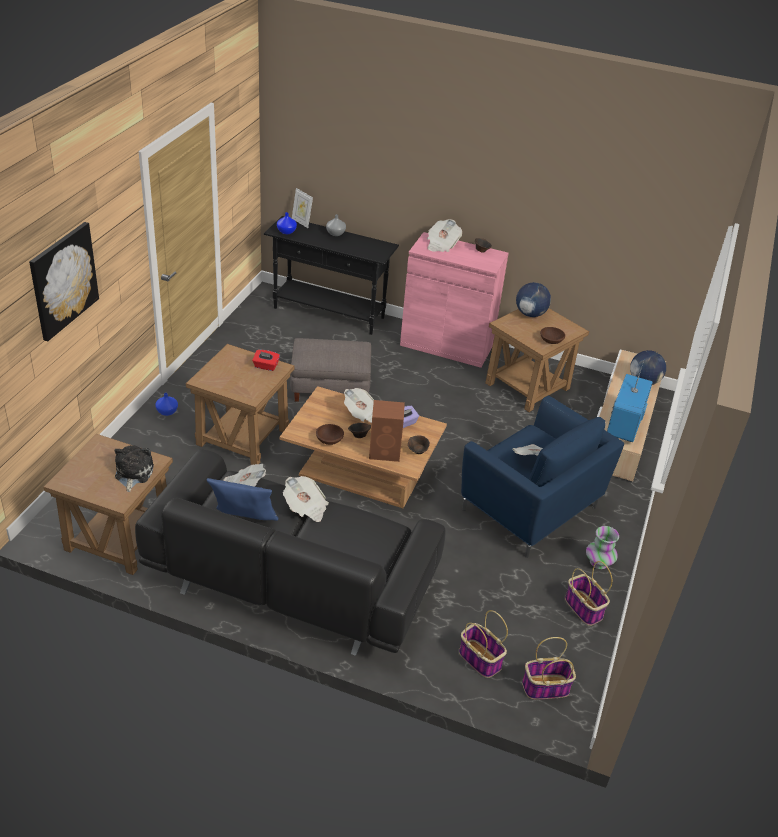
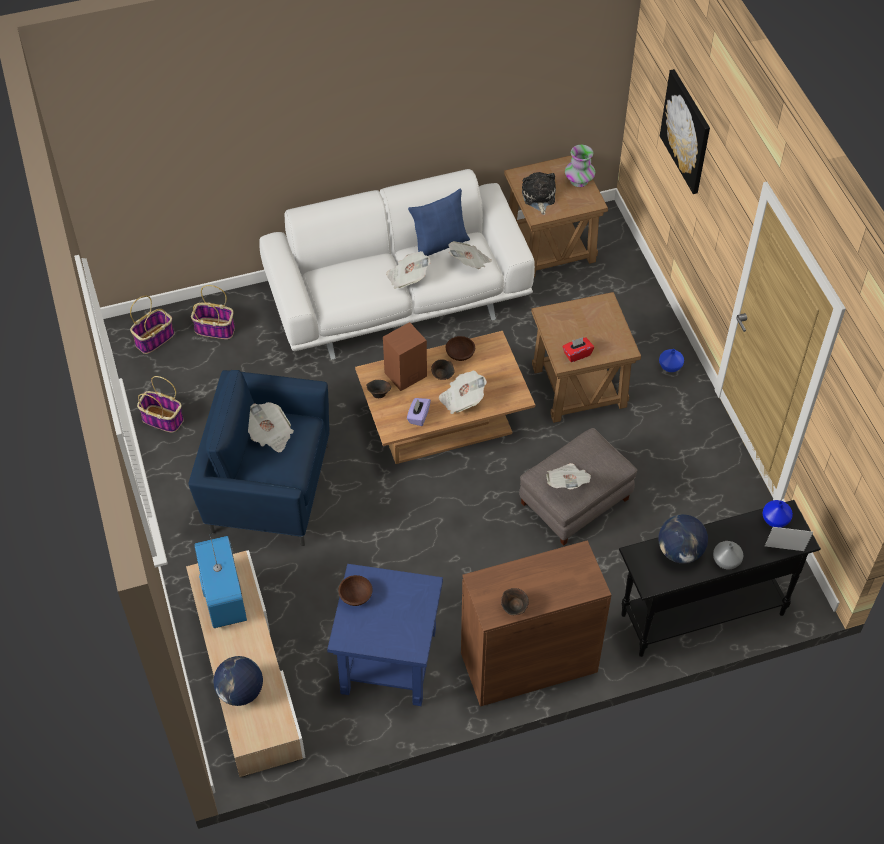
camera: 145 degrees right, 15 degrees up
plush toy [114,445,154,492] -> plush toy turned 150 degrees counterclockwise [522,172,556,215]
black sofa [135,449,446,656] -> white sofa [259,169,535,360]
pink cabinet [400,232,508,368] -> brown cabinet [461,540,611,707]
newspaper [427,219,462,252] -> newspaper moved to [546,463,591,490]
brown side table [485,308,589,412] -> blue side table [327,564,443,706]
globe [516,282,551,317] -> globe moved to [658,514,708,564]
vase [586,526,619,569] -> vase moved to [565,145,595,187]

